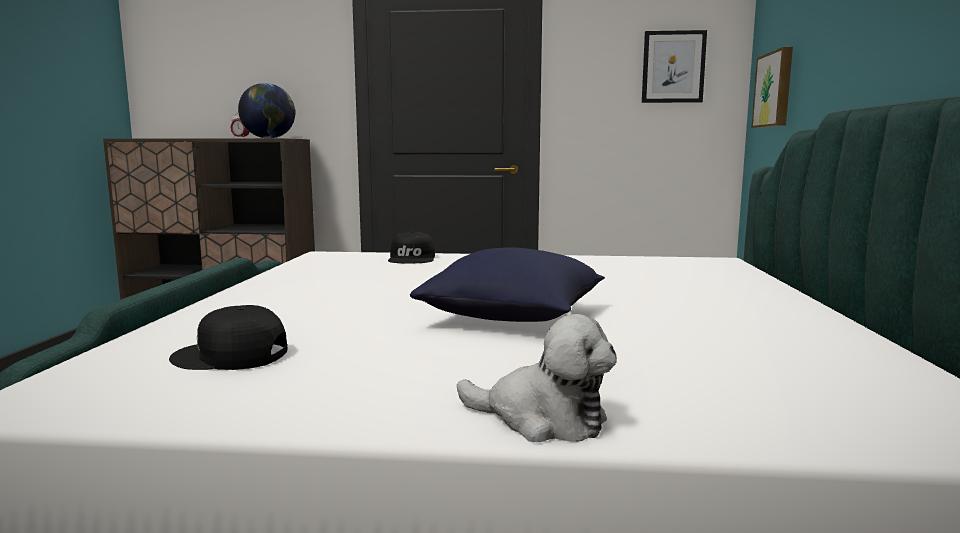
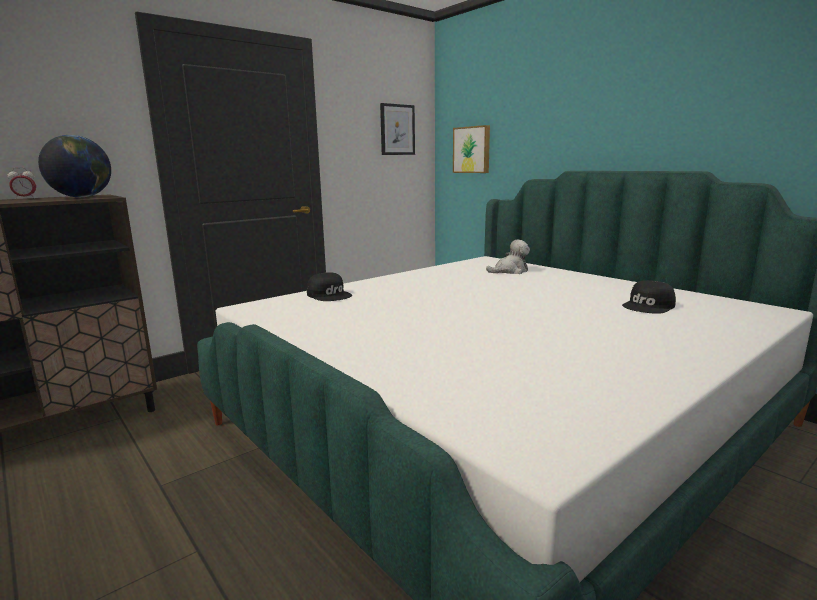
camera: 45 degrees left, 5 degrees up
black cap [169,305,288,370] -> black cap moved to [622,280,676,314]
blue pillow [410,247,605,322] -> none
plush toy [457,314,617,442] -> plush toy moved to [486,240,530,274]

